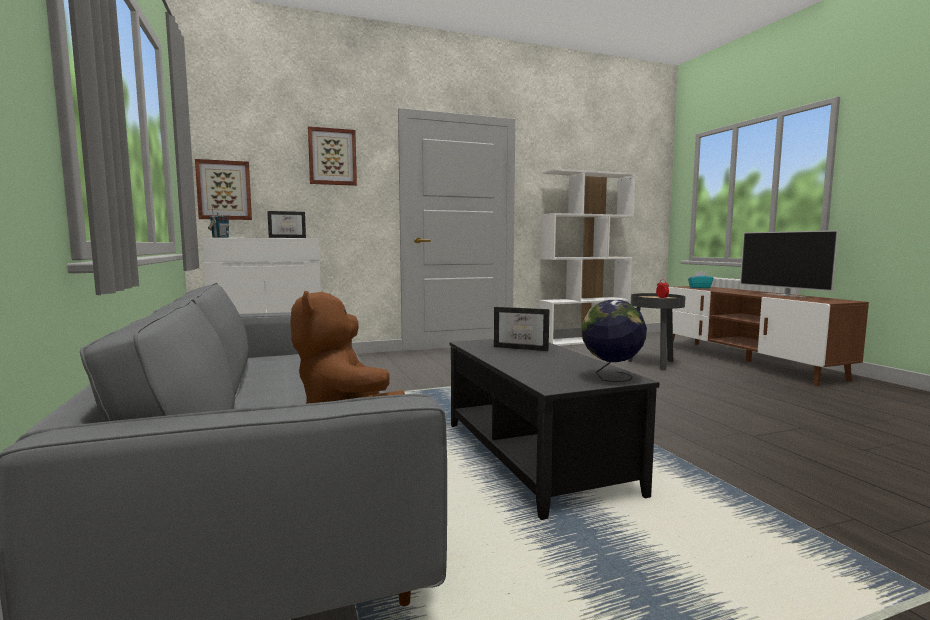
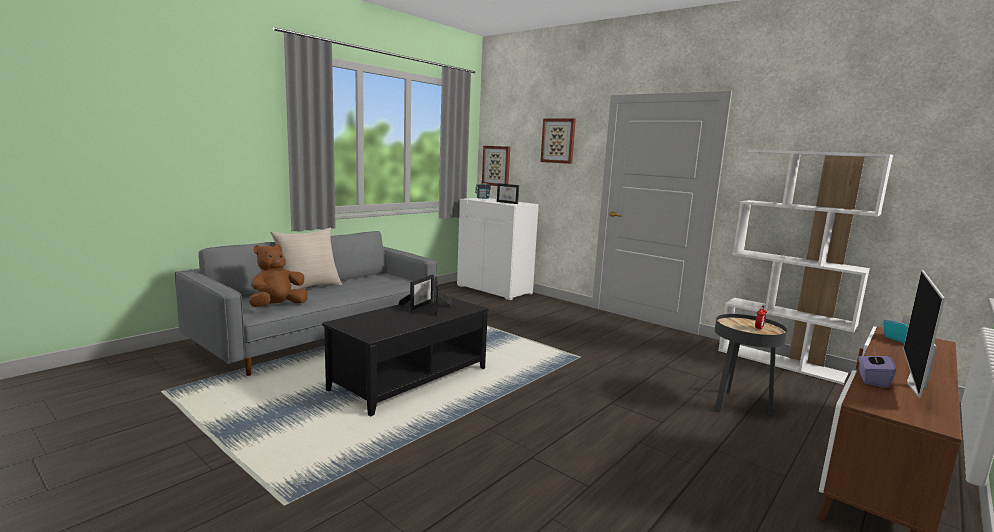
camera: 60 degrees right, 5 degrees up
globe [582,300,647,382] -> none
none -> beige pillow [270,227,342,289]
none -> picture frame [398,275,434,311]
none -> purple tissue box [858,347,896,388]

